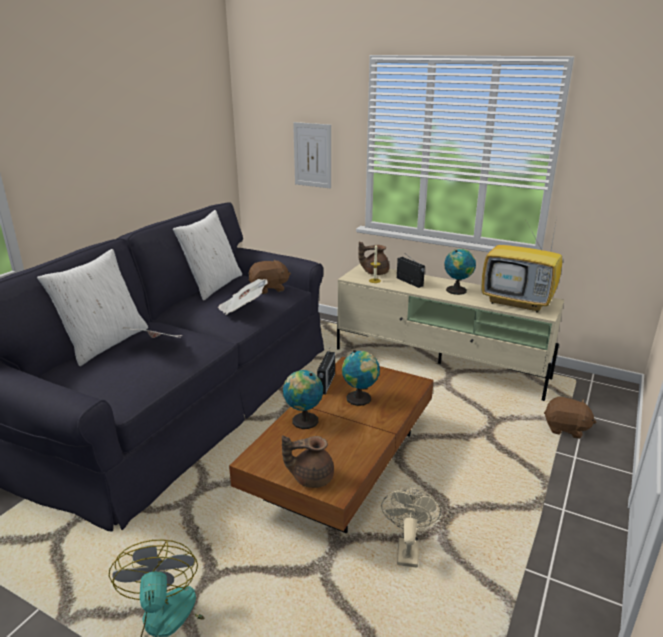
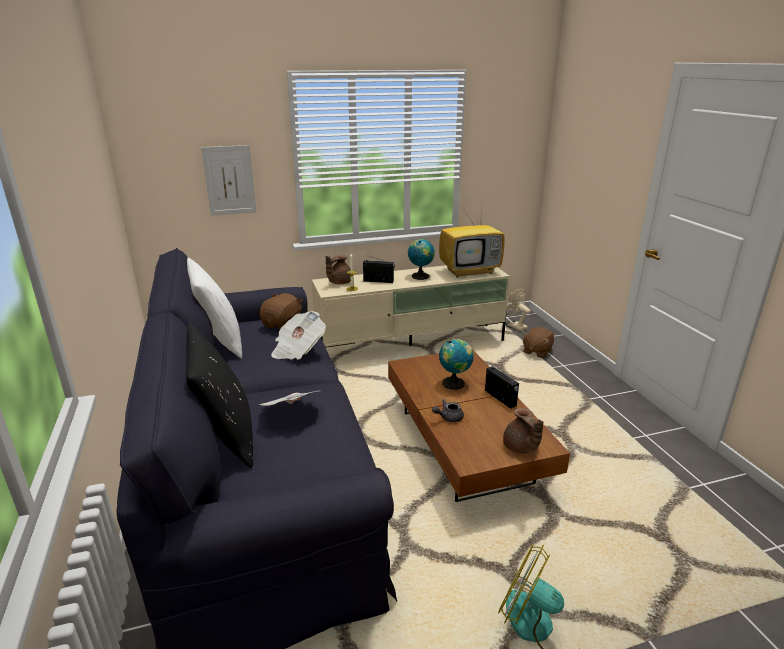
camera: 45 degrees left, 0 degrees up
white pillow [37,249,148,366] -> black pillow [186,323,253,468]
brown teapot [282,436,334,488] -> brown teapot turned 60 degrees counterclockwise [503,408,543,454]
globe [283,370,323,429] -> grey teapot [432,399,464,422]
radio [317,349,335,395] -> radio moved to [485,364,519,409]
beige fan [381,488,441,568] -> beige fan moved to [506,289,531,331]
brown plush toy [544,396,596,439] -> brown plush toy turned 150 degrees clockwise [522,327,554,358]

